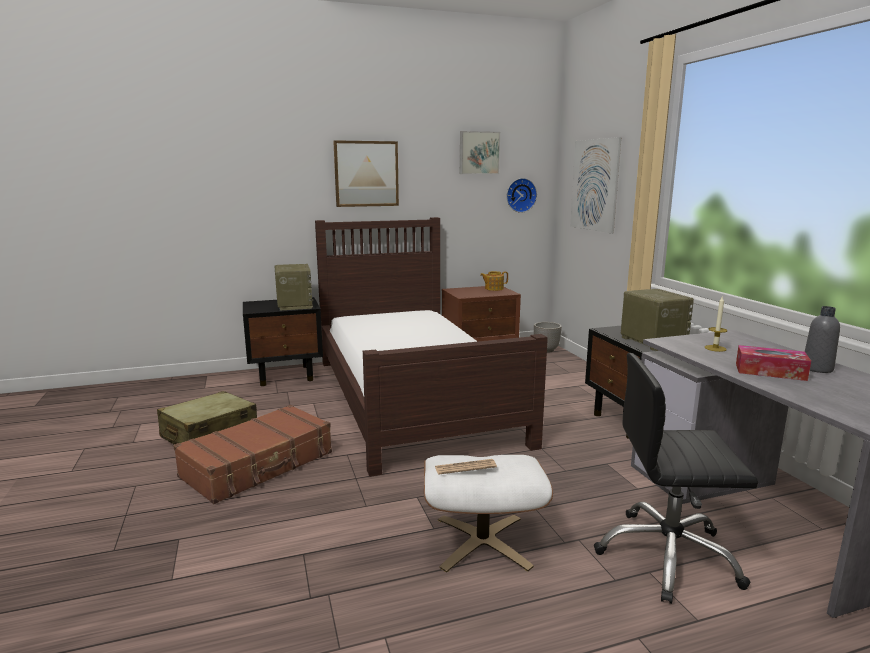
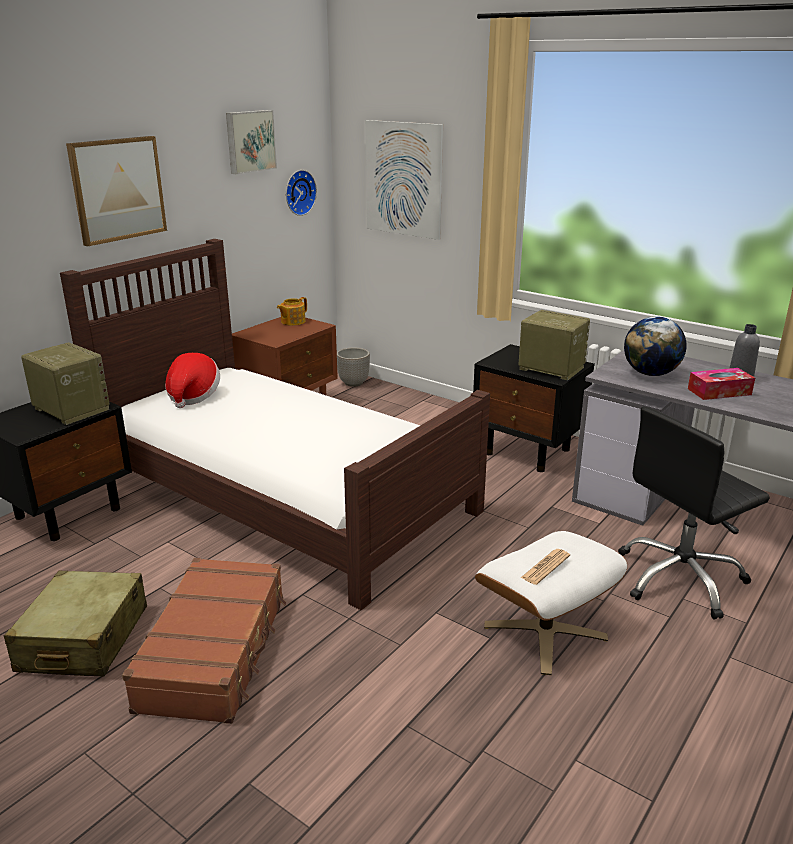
camera: 35 degrees left, 10 degrees up
candle [705,296,727,352] -> globe [624,316,687,376]
none -> hat [165,353,220,408]

